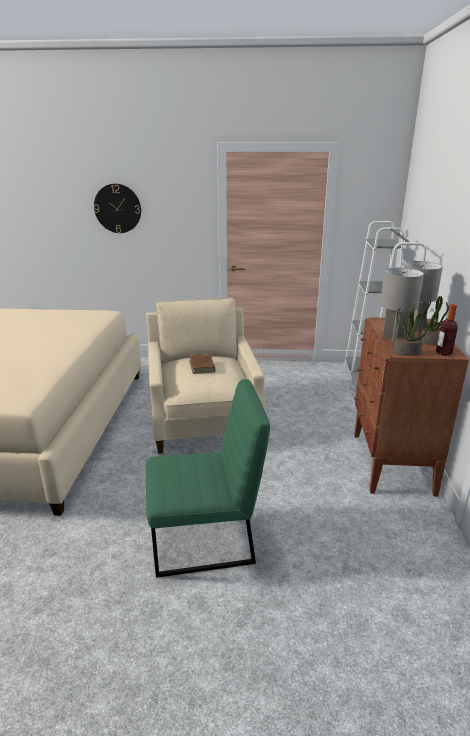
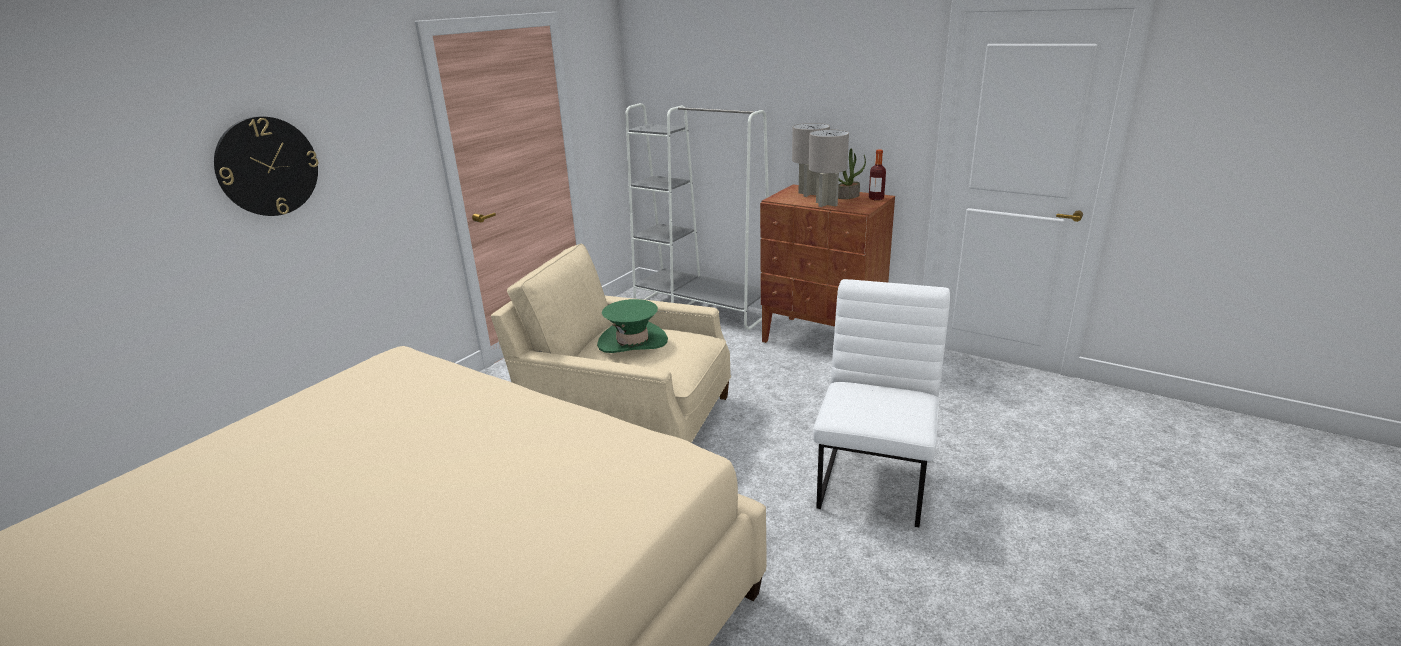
camera: 60 degrees left, 0 degrees up
green chair [146,379,270,578] -> white chair [813,279,950,527]
brown book [189,353,215,374] -> green hat [597,299,668,353]
potted plant [393,304,427,356] -> none

